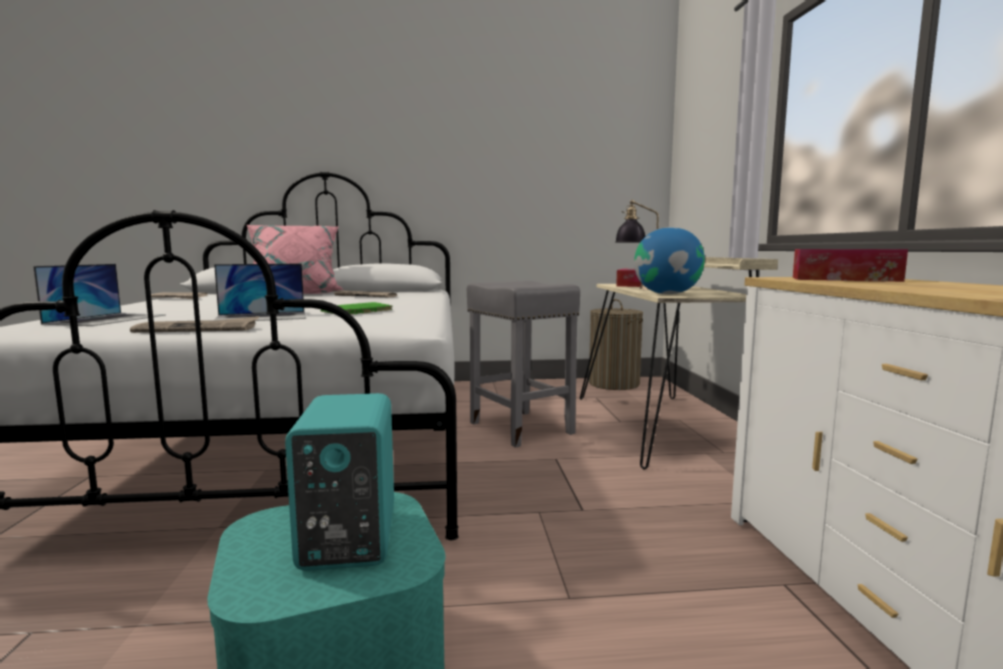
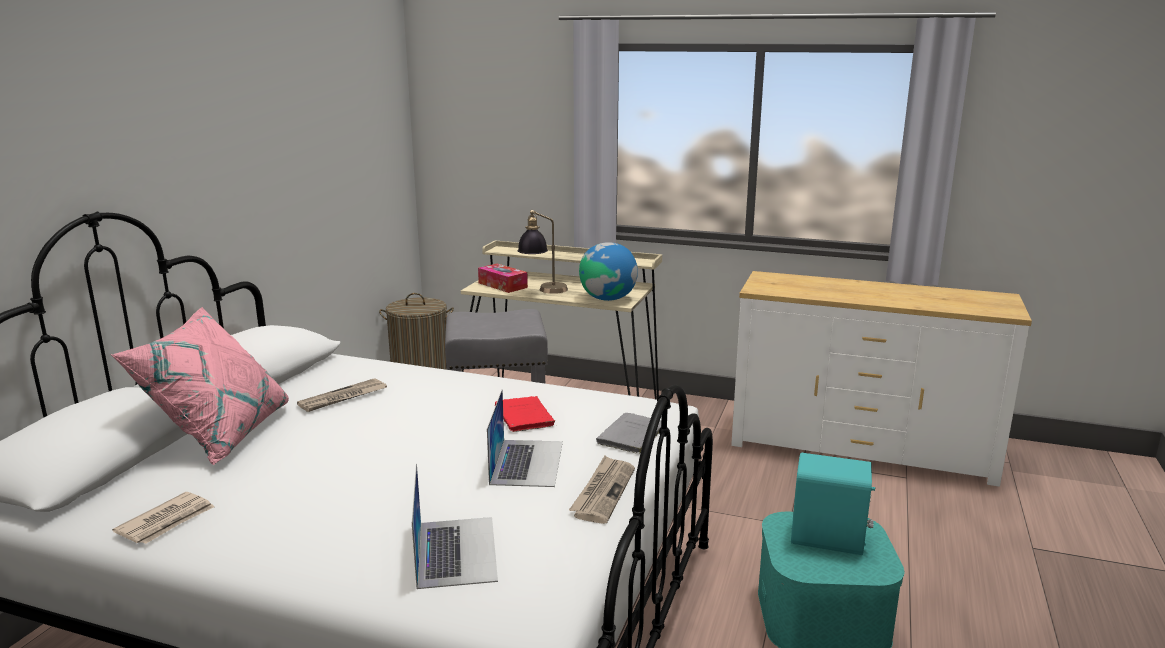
camera: 65 degrees left, 10 degrees up
laptop [33,264,166,326] -> laptop turned 45 degrees clockwise [412,464,498,589]
green book [320,302,392,315] -> red book [495,396,557,432]
tissue box [793,249,908,282] -> none
none -> grey book [596,413,661,453]

